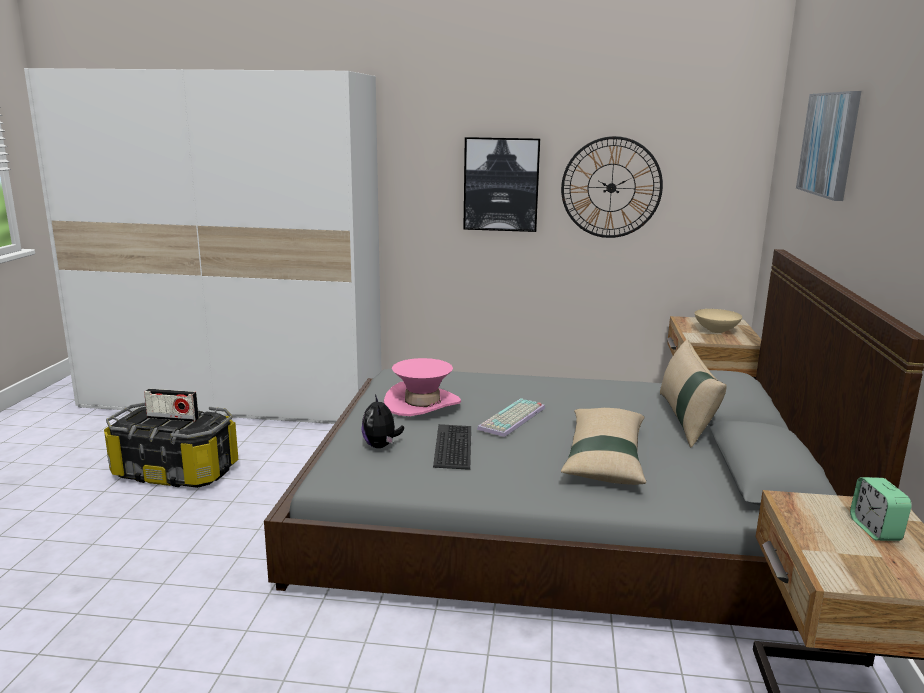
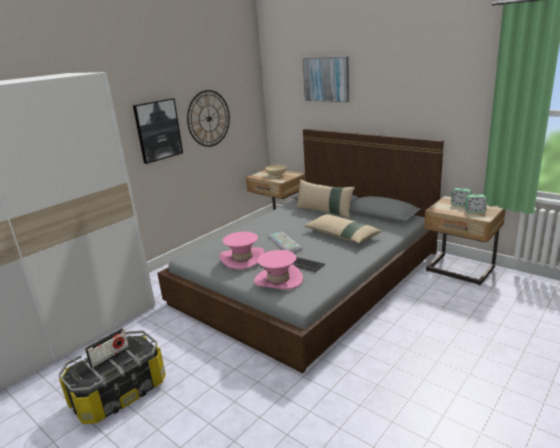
camera: 55 degrees left, 5 degrees up
plush toy [361,395,404,448] -> pink hat [254,250,303,289]
none -> alarm clock [465,195,487,213]

